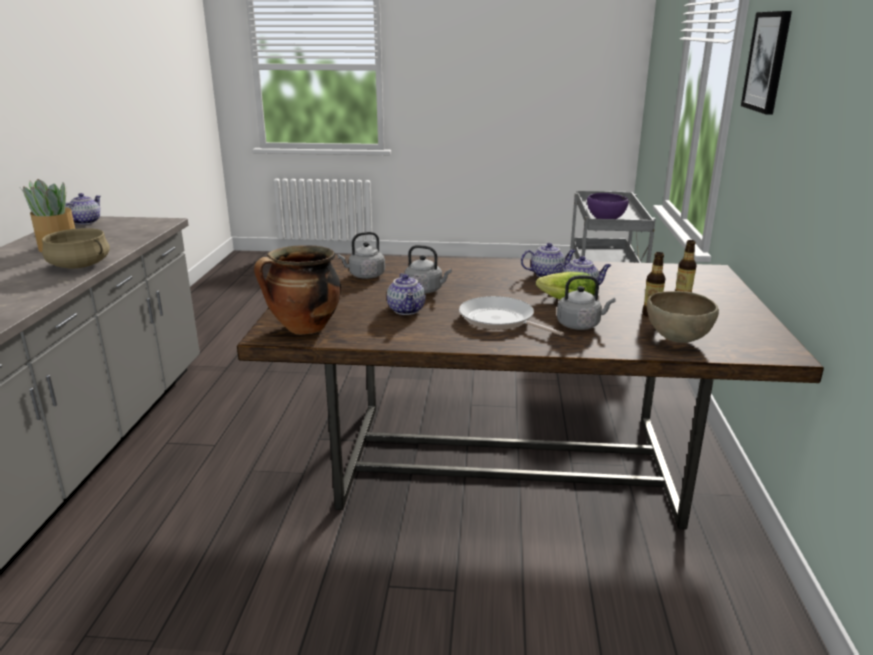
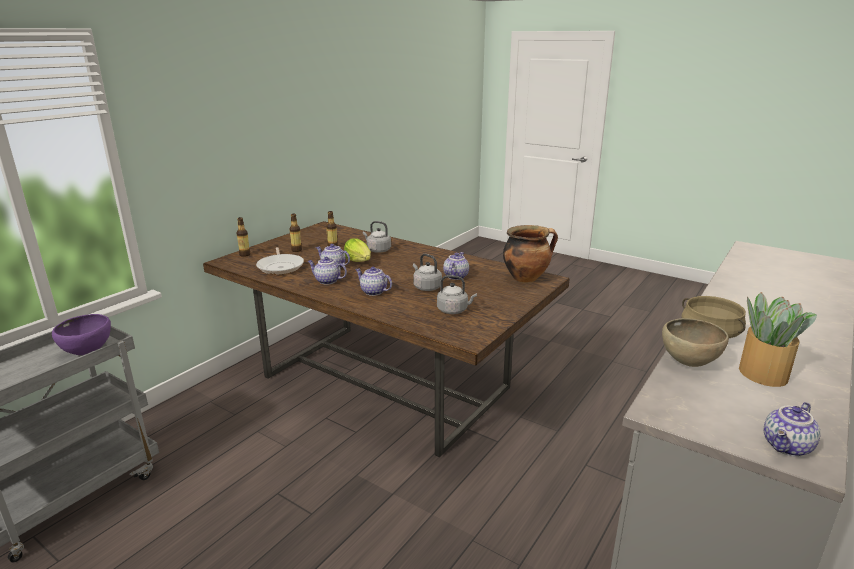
camera: 150 degrees left, 0 degrees up
frying pan [459,296,564,336] -> frying pan moved to [256,247,304,275]
brown bowl [647,291,719,343] -> brown bowl moved to [662,318,729,367]
picture [741,11,792,115] -> none
none -> bottle [237,217,250,257]
none -> teapot [355,267,392,296]

